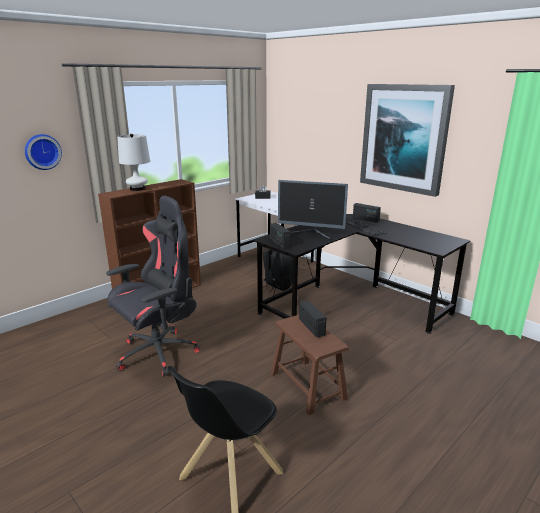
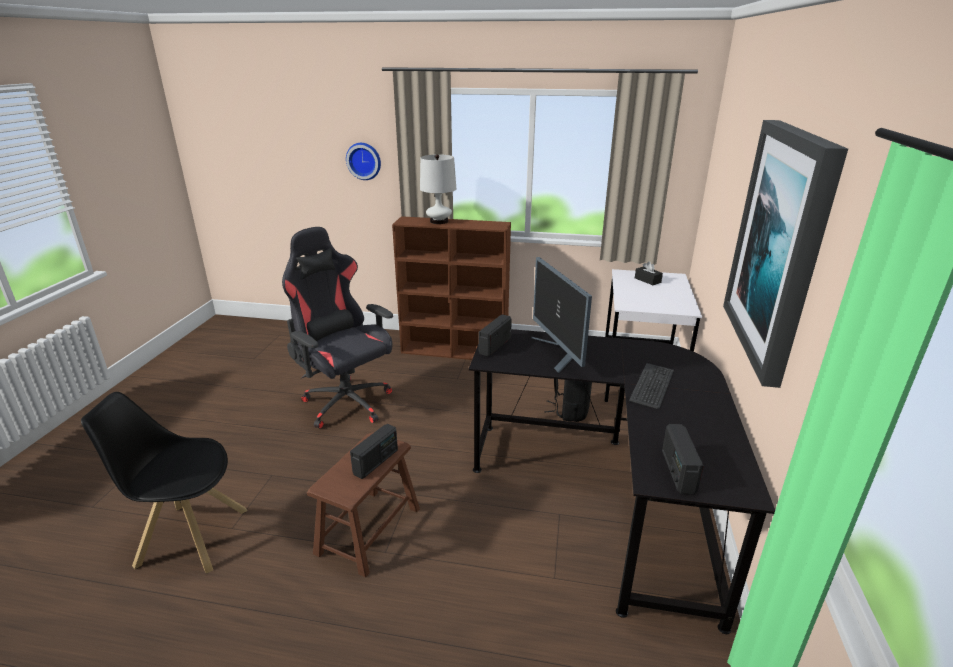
camera: 55 degrees right, 5 degrees up
black office chair [106,196,200,377] -> black office chair turned 150 degrees counterclockwise [282,227,393,429]
radio [353,203,381,223] -> radio moved to [662,424,704,494]

